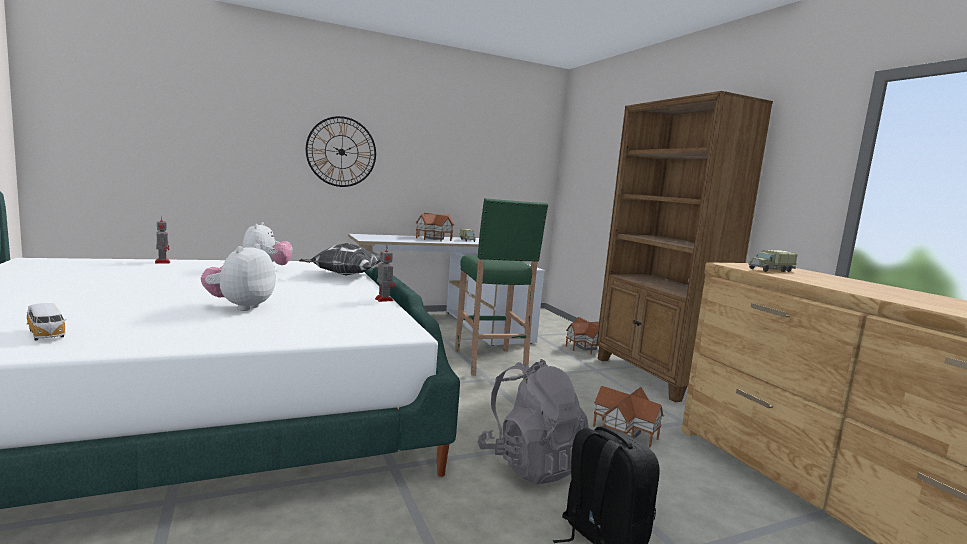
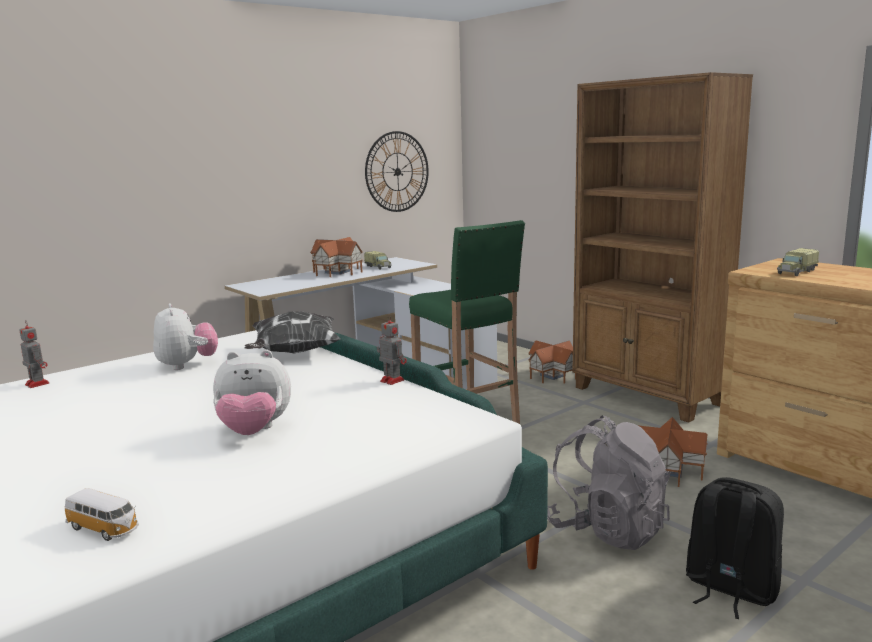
camera: 15 degrees left, 5 degrees up
plush toy [201,244,276,311] -> plush toy turned 90 degrees counterclockwise [213,350,291,435]
wall clock [306,116,376,187] -> wall clock moved to [365,131,429,212]

